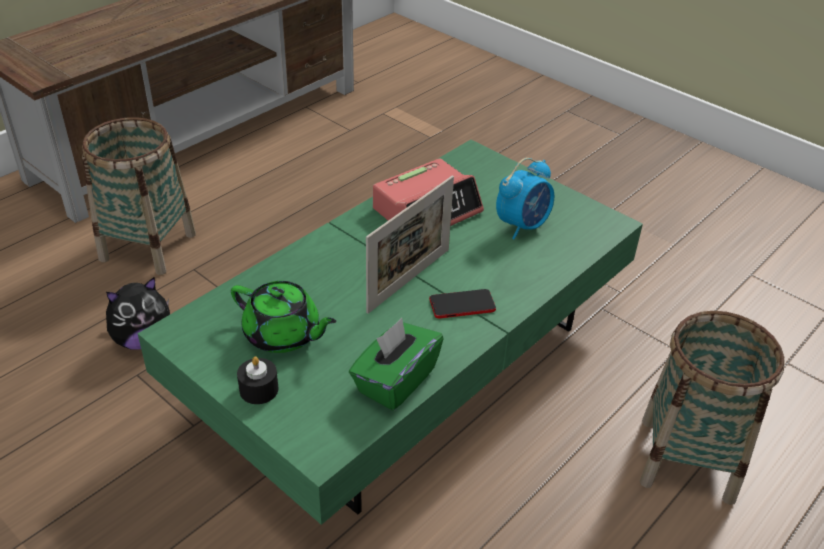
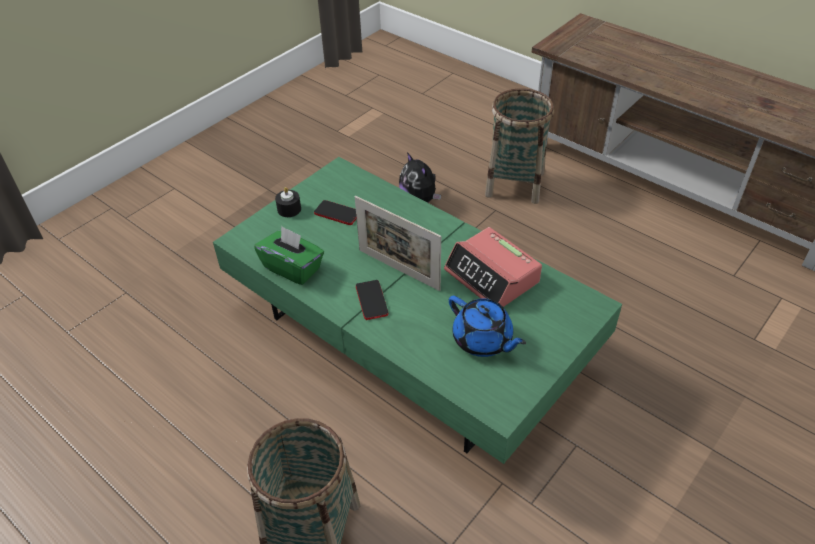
camera: 90 degrees right, 5 degrees up
green teapot [231,281,336,353] -> phone [314,200,357,225]
alarm clock [496,158,554,240] -> blue teapot [449,296,526,357]

